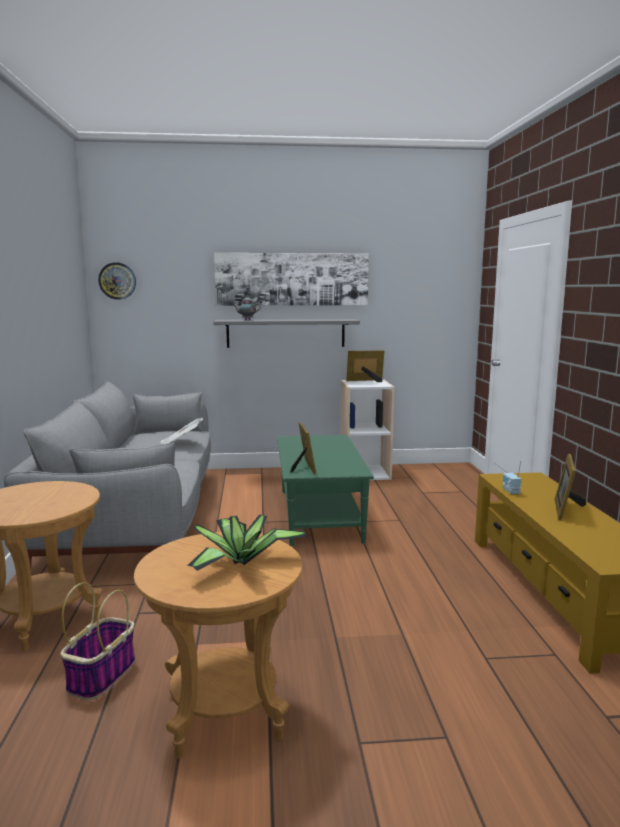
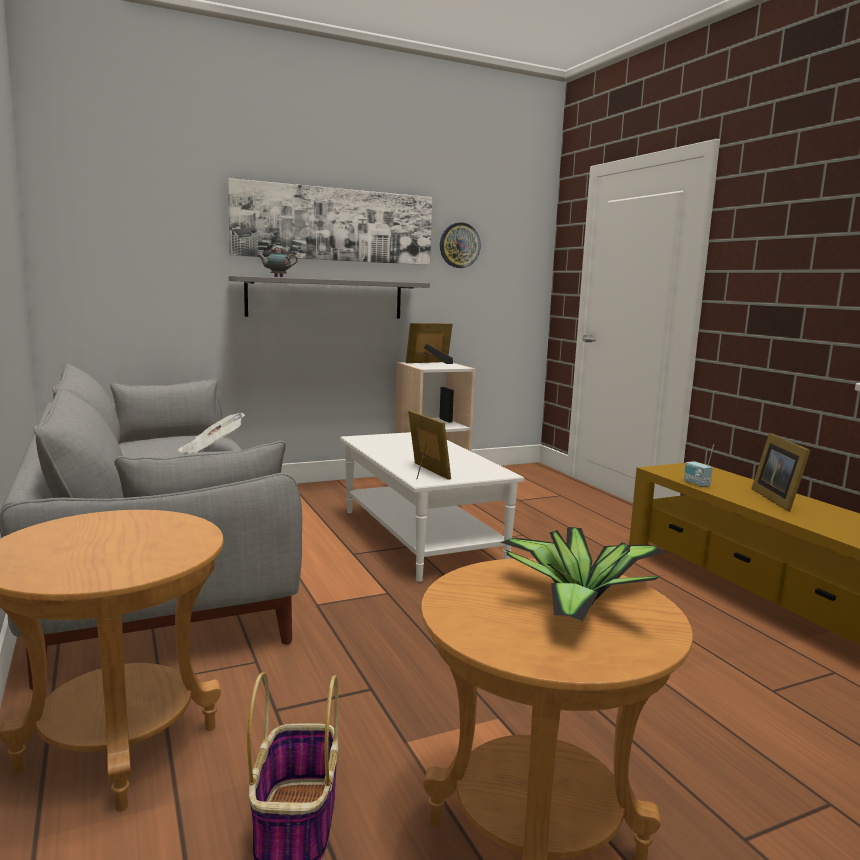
camera: 20 degrees left, 0 degrees up
wall clock [98,262,136,300] -> wall clock moved to [440,222,481,268]
green coffee table [277,435,374,547] -> white coffee table [340,432,524,583]

